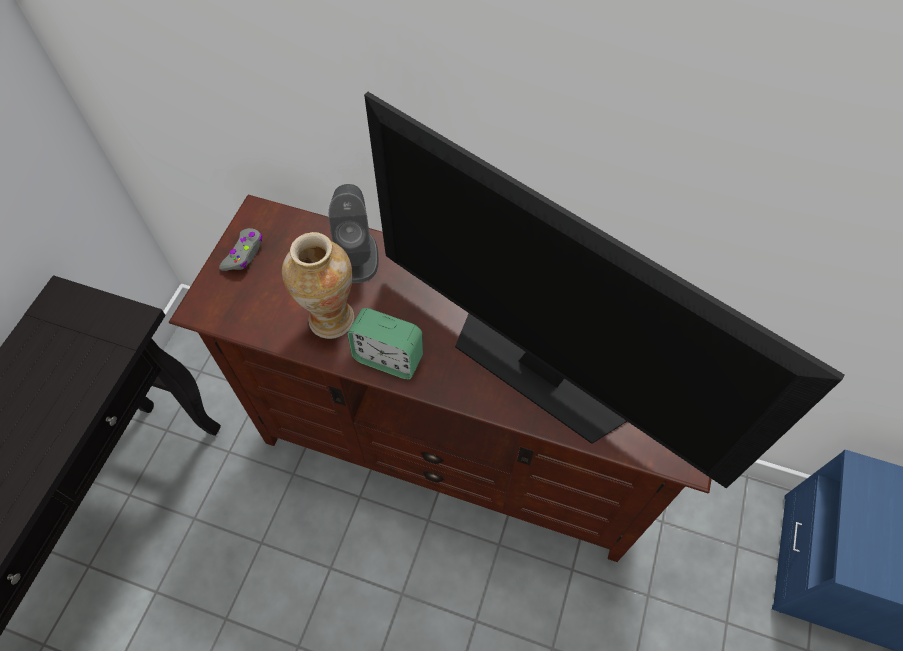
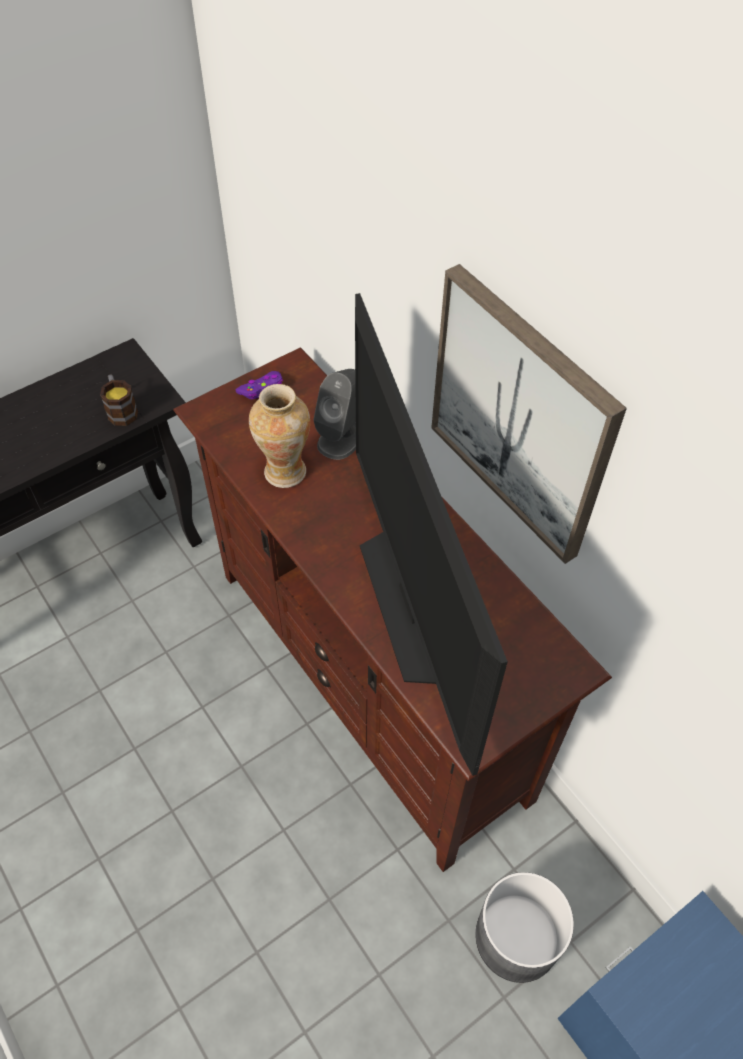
camera: 35 degrees right, 5 degrees down
grey game controller [219,228,262,271] -> purple game controller [236,371,283,399]
alarm clock [347,308,423,379] -> none
none -> mug [100,374,138,426]
none -> picture [431,264,627,564]
none -> grey planter [475,872,574,983]

